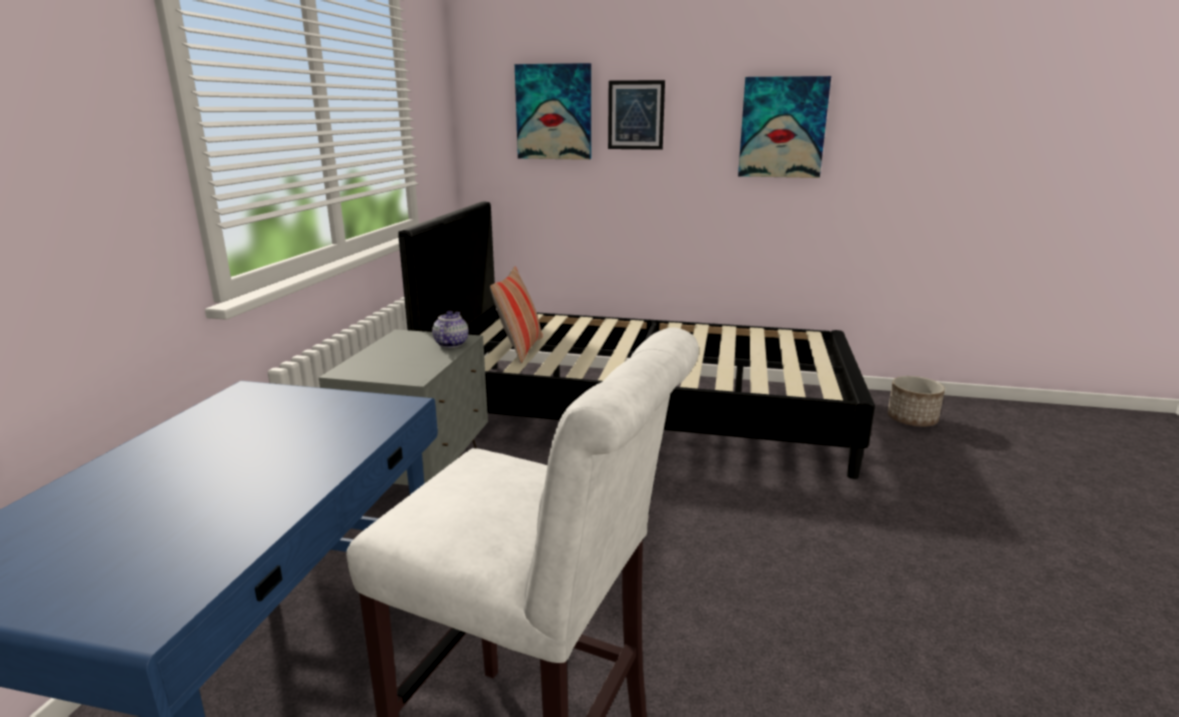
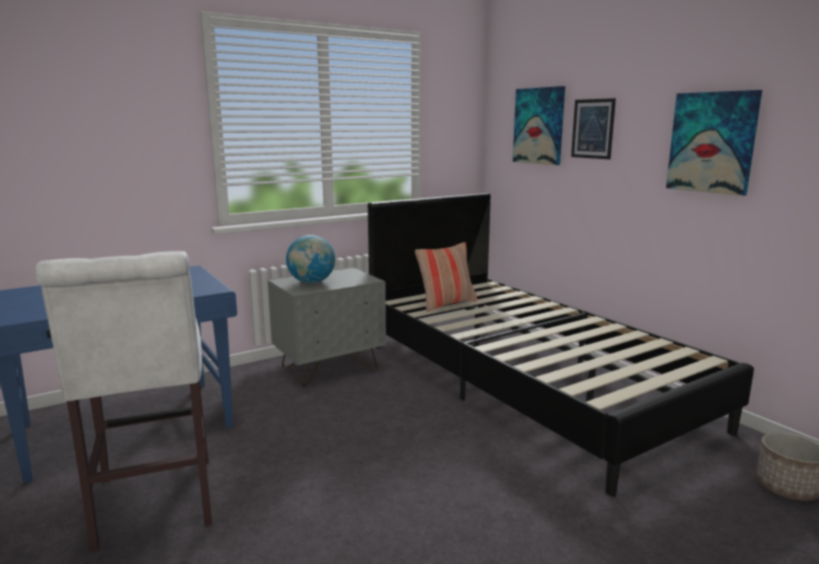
camera: 45 degrees right, 5 degrees down
teapot [432,311,468,348] -> none
none -> globe [286,235,335,284]

